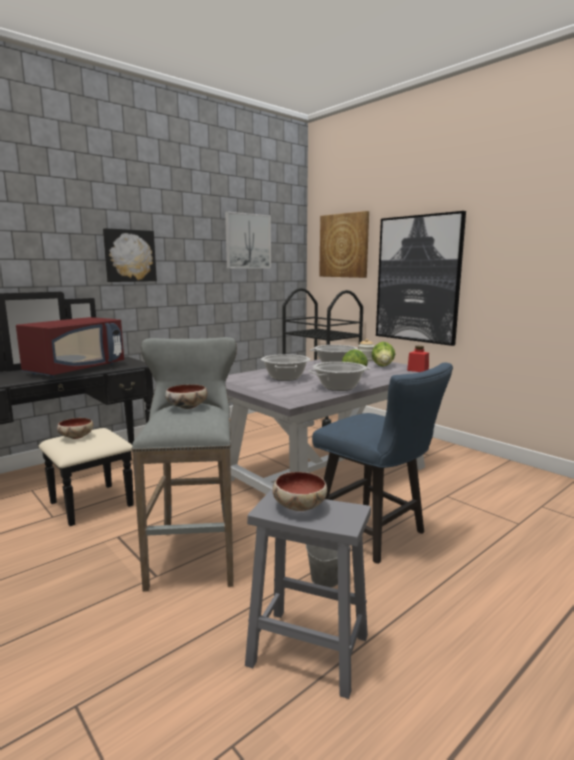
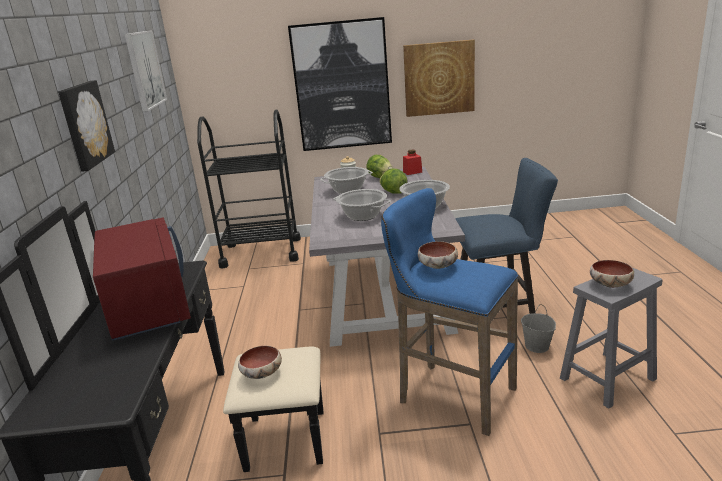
camera: 50 degrees left, 10 degrees up
grey stool [132,337,237,592] -> blue stool [381,188,518,436]
picture [319,211,369,278] -> picture moved to [403,39,475,117]

